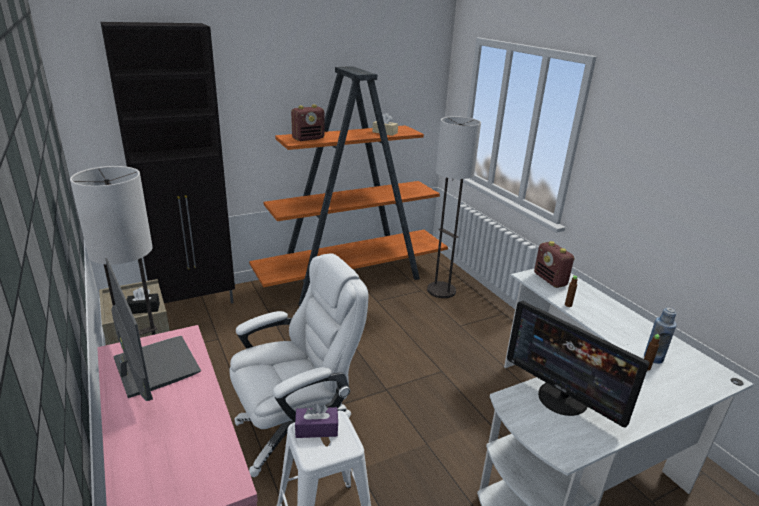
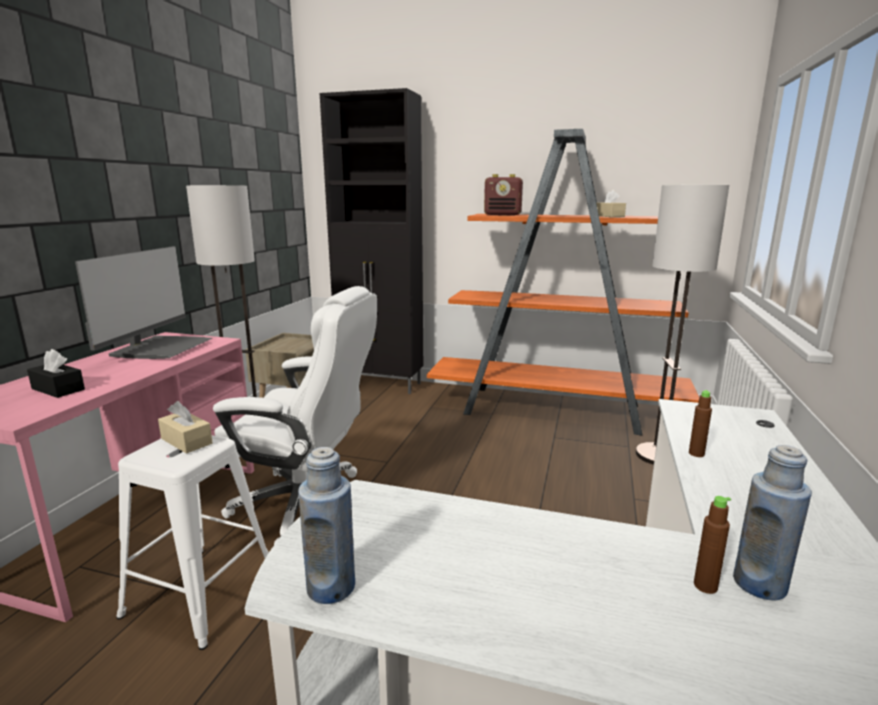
camera: 45 degrees right, 10 degrees down
black tissue box [126,287,160,314] -> black tissue box moved to [27,349,85,398]
purple tissue box [295,403,338,438] -> beige tissue box [158,401,213,454]
monitor [507,301,650,427] -> none
radio [534,241,575,288] -> none
none -> blue bottle [298,447,355,604]

